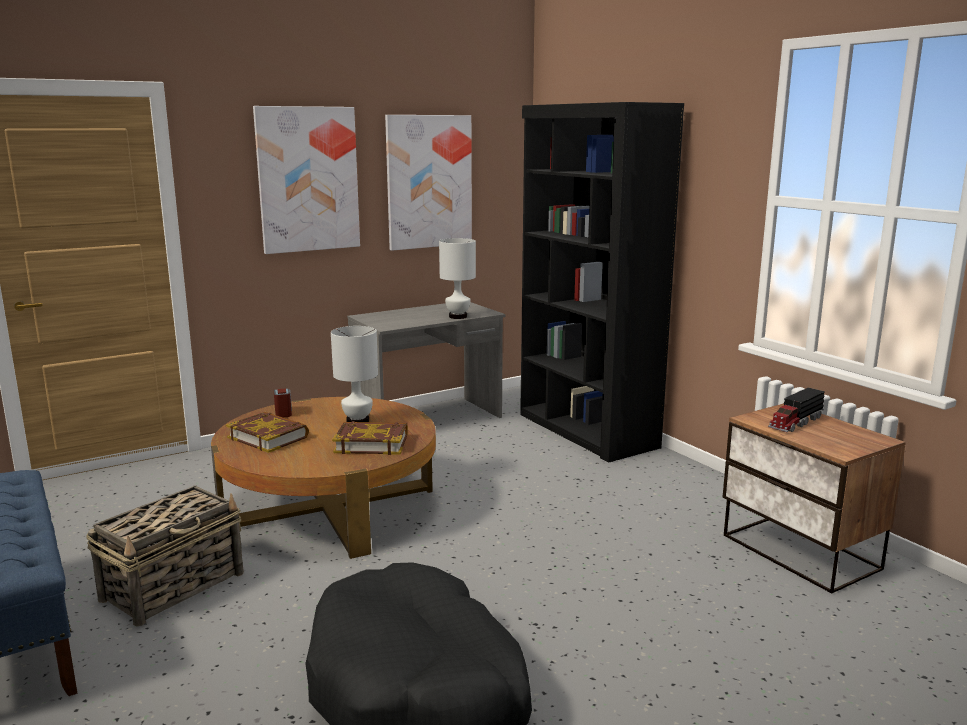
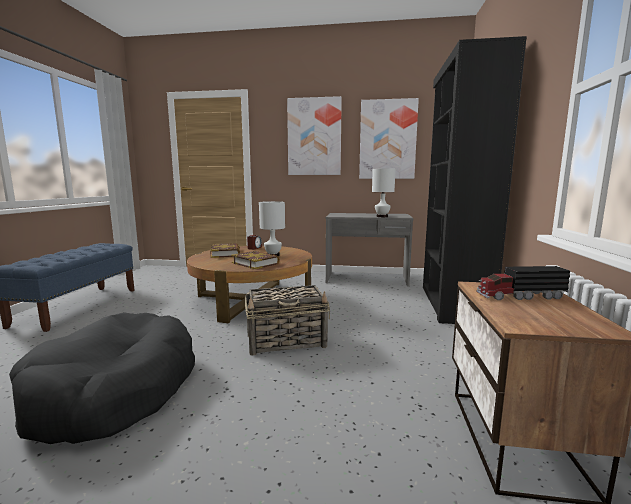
camera: 40 degrees right, 5 degrees down
basket [86,485,244,627] -> basket moved to [245,285,330,356]

